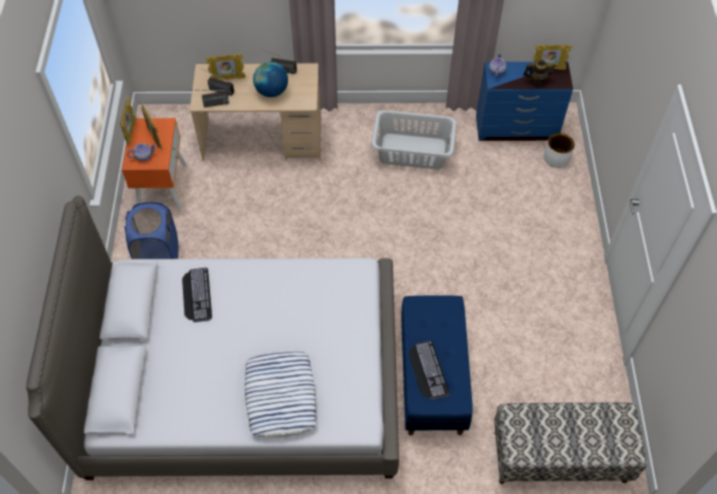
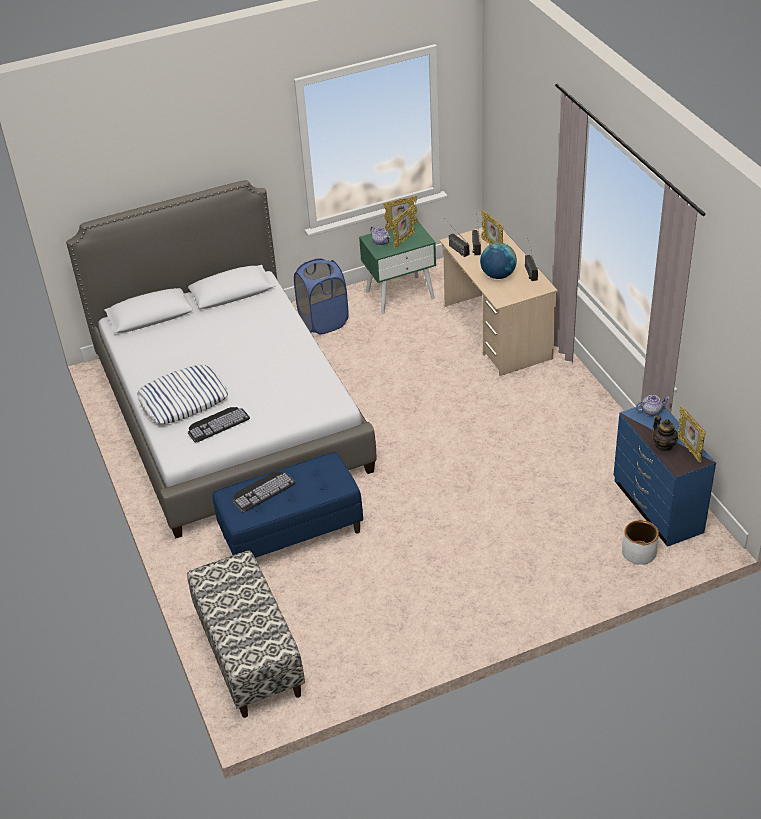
camera: 70 degrees right, 15 degrees down
orange nightstand [122,118,187,210] -> green nightstand [359,221,436,314]
keyboard [182,268,212,322] -> keyboard moved to [188,407,250,442]
grey laundry basket [371,110,457,169] -> none

